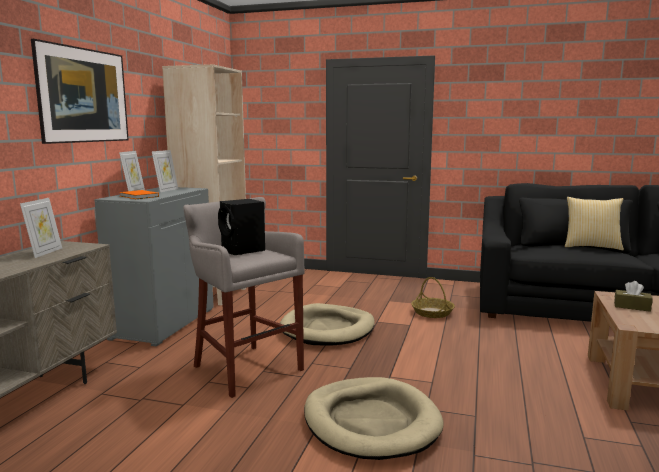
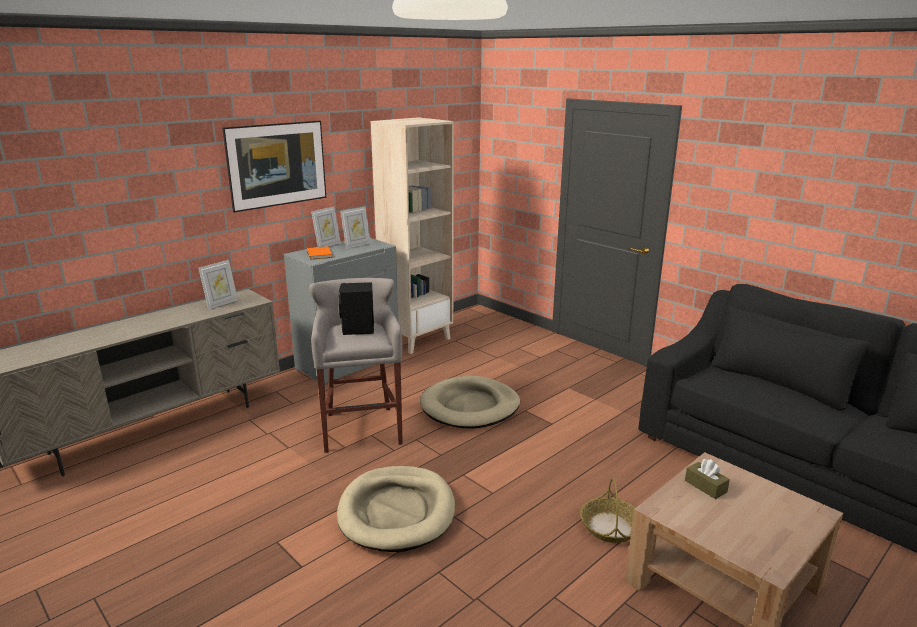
camera: 30 degrees right, 10 degrees up
basket [411,277,455,318] -> basket moved to [580,477,636,543]
pillow [565,197,624,250] -> none

